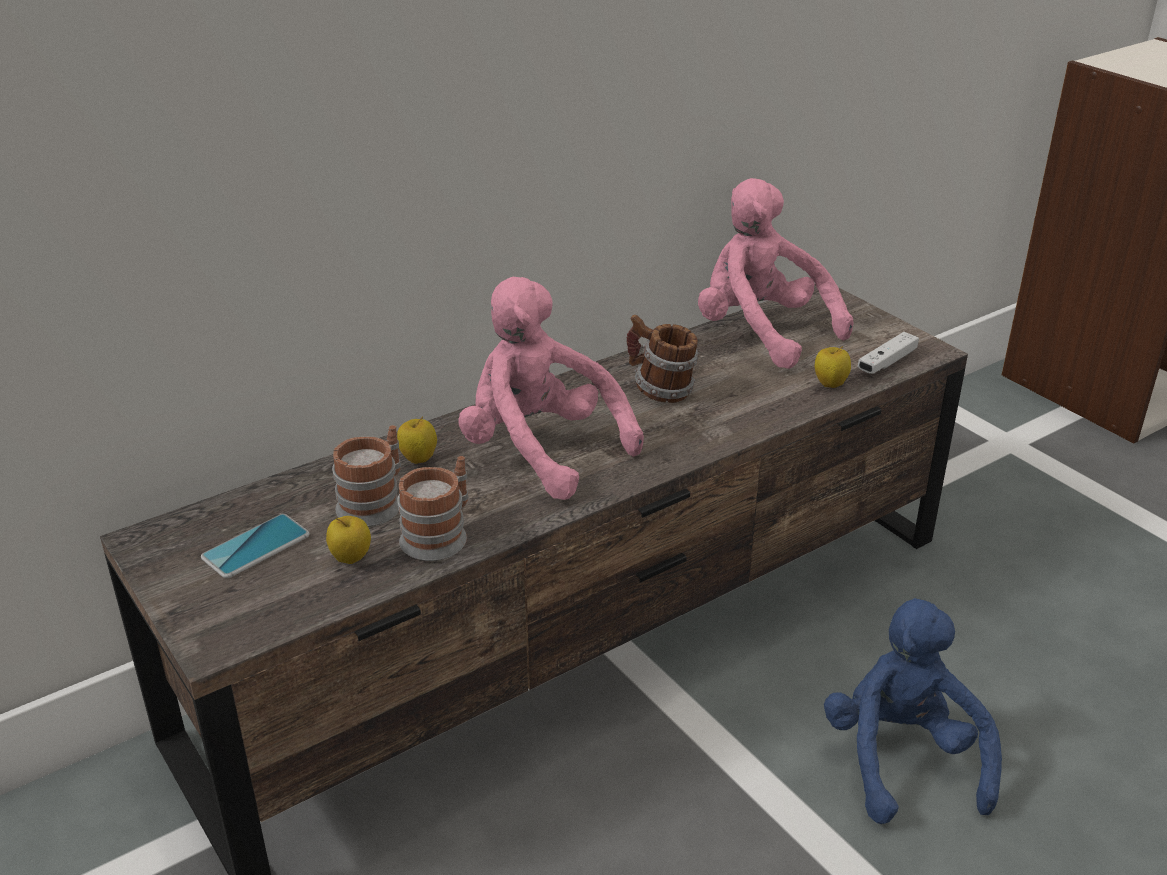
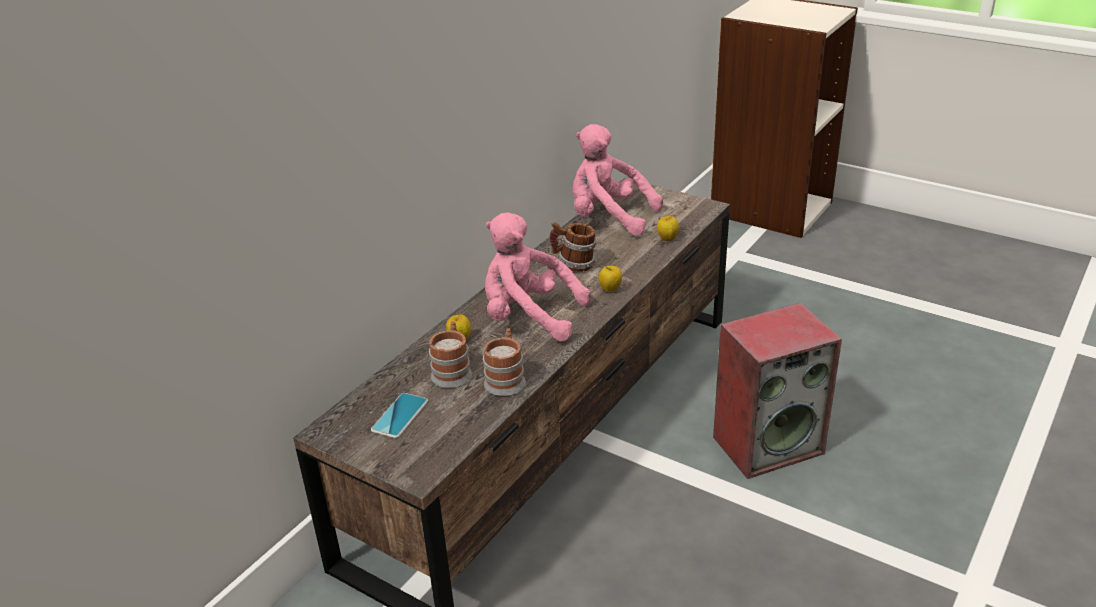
camera: 20 degrees left, 0 degrees up
apple [326,516,371,564] -> apple moved to [599,266,622,292]
blue plush toy [824,598,1002,824] -> speaker [713,303,842,479]
white game controller [858,332,919,374] -> none

